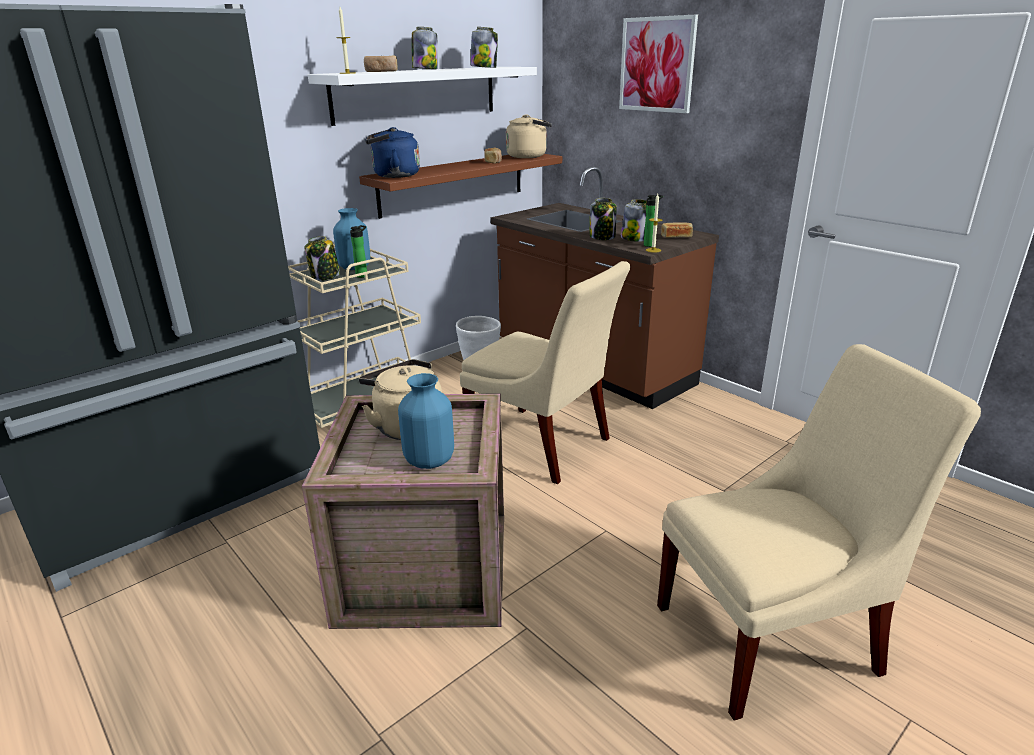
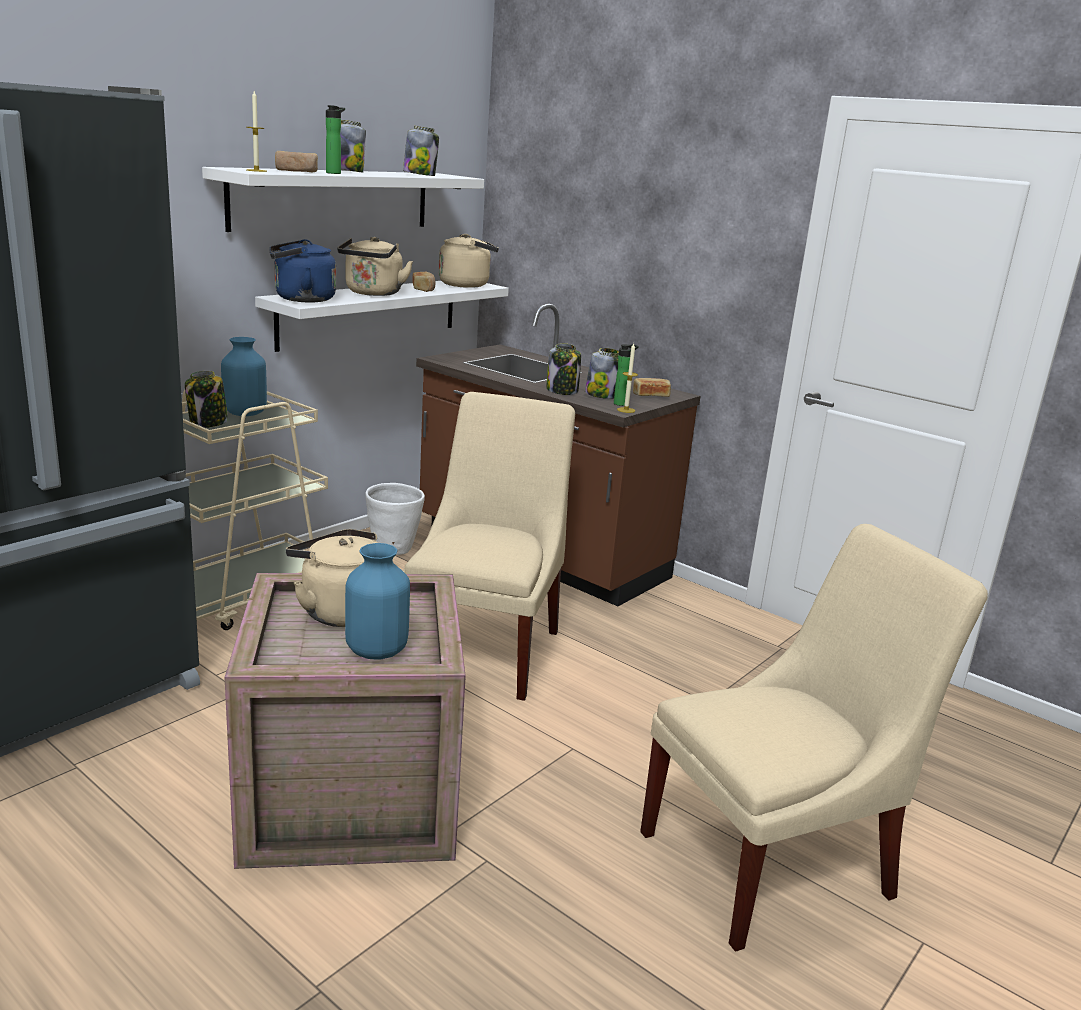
camera: 10 degrees left, 5 degrees down
bottle [350,225,368,278] -> bottle moved to [326,105,345,174]
brown shelf [359,154,562,219] -> white shelf [255,281,509,352]
beige chair [460,261,630,484] -> beige chair turned 105 degrees counterclockwise [403,392,575,701]
picture [619,15,698,113] -> none
none -> beige kettle [337,237,413,296]

